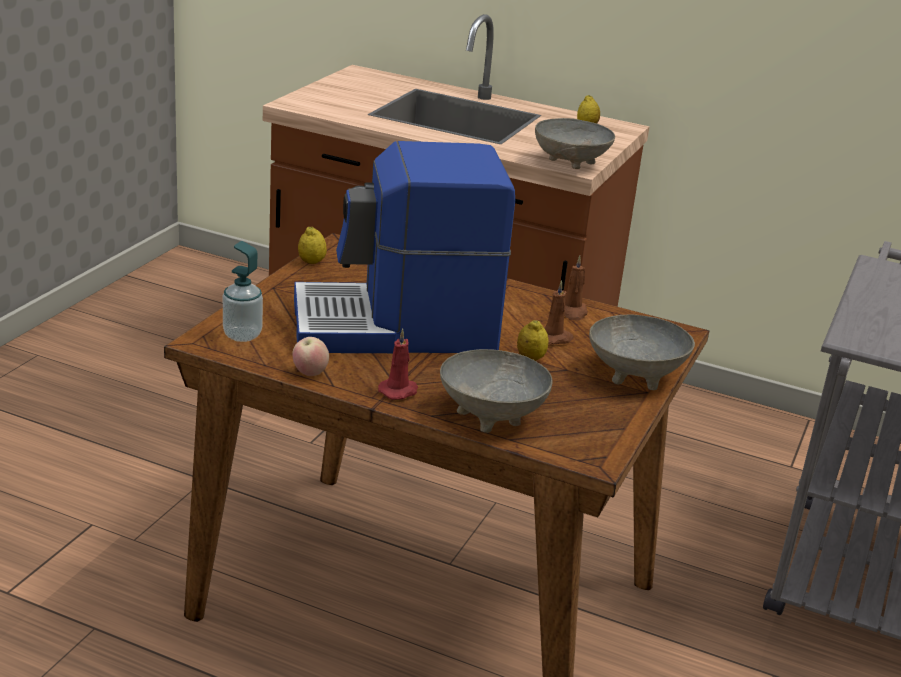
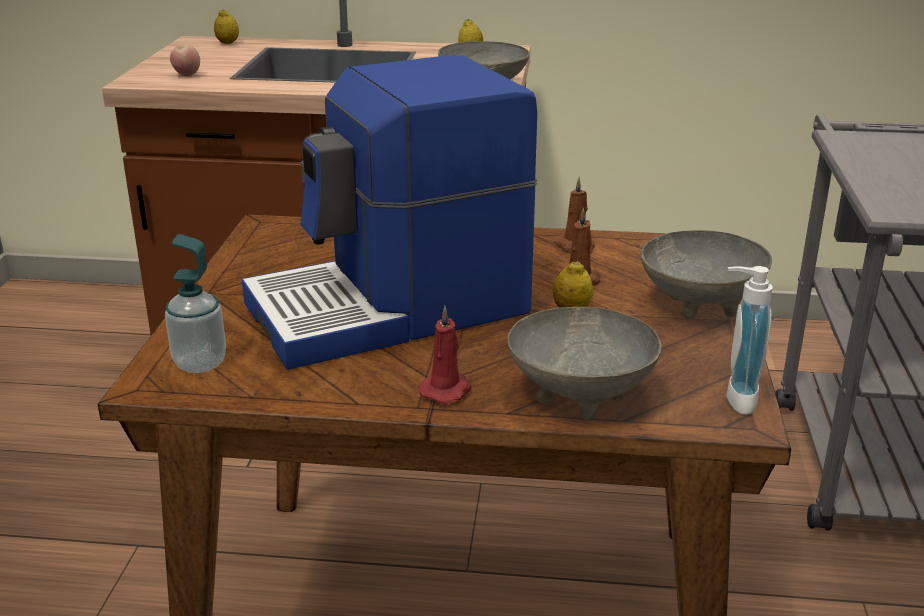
camera: 15 degrees left, 0 degrees up
apple [292,337,329,376] -> apple moved to [170,44,200,76]
lemon [298,227,327,264] -> lemon moved to [214,10,239,44]
none -> soap dispenser [726,266,773,415]

